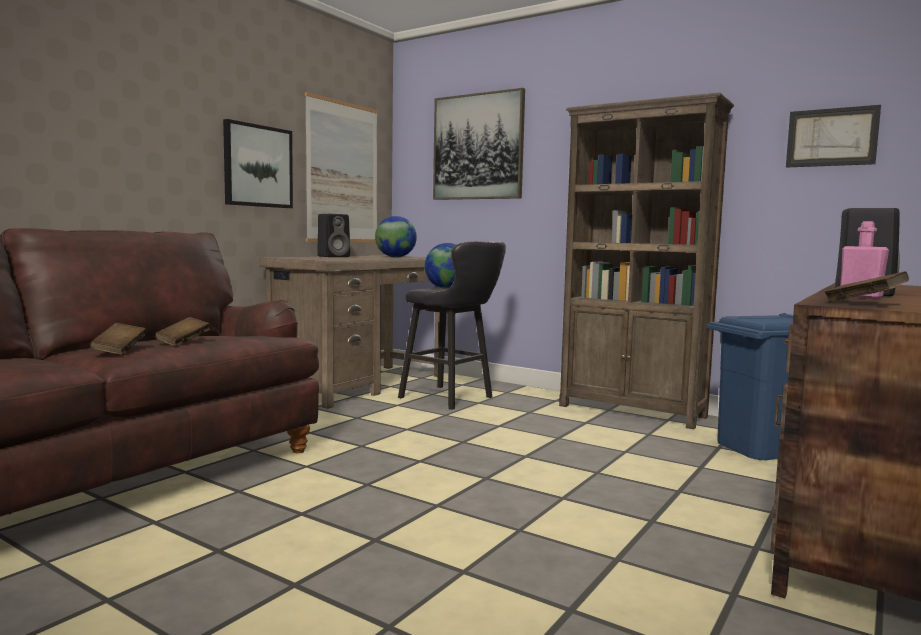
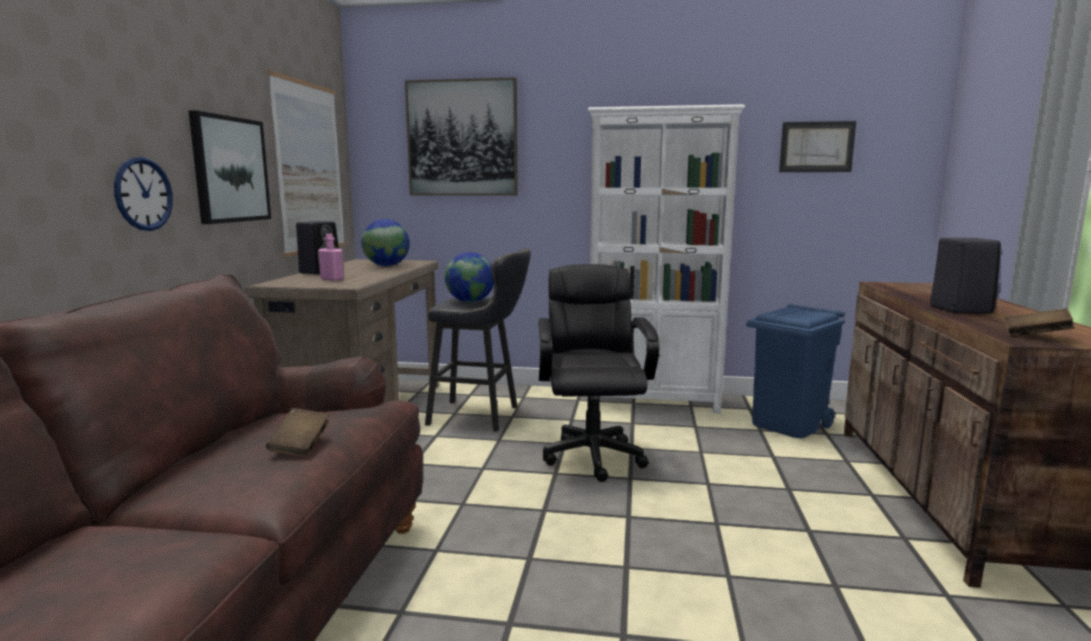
camera: 25 degrees left, 5 degrees up
brown book [90,323,146,355] -> none
brown bookcase [559,92,734,429] -> white bookcase [588,104,745,413]
pink bottle [840,221,889,299] -> pink bottle moved to [318,234,344,281]
none -> wall clock [114,157,173,231]
none -> black office chair [538,264,659,482]

